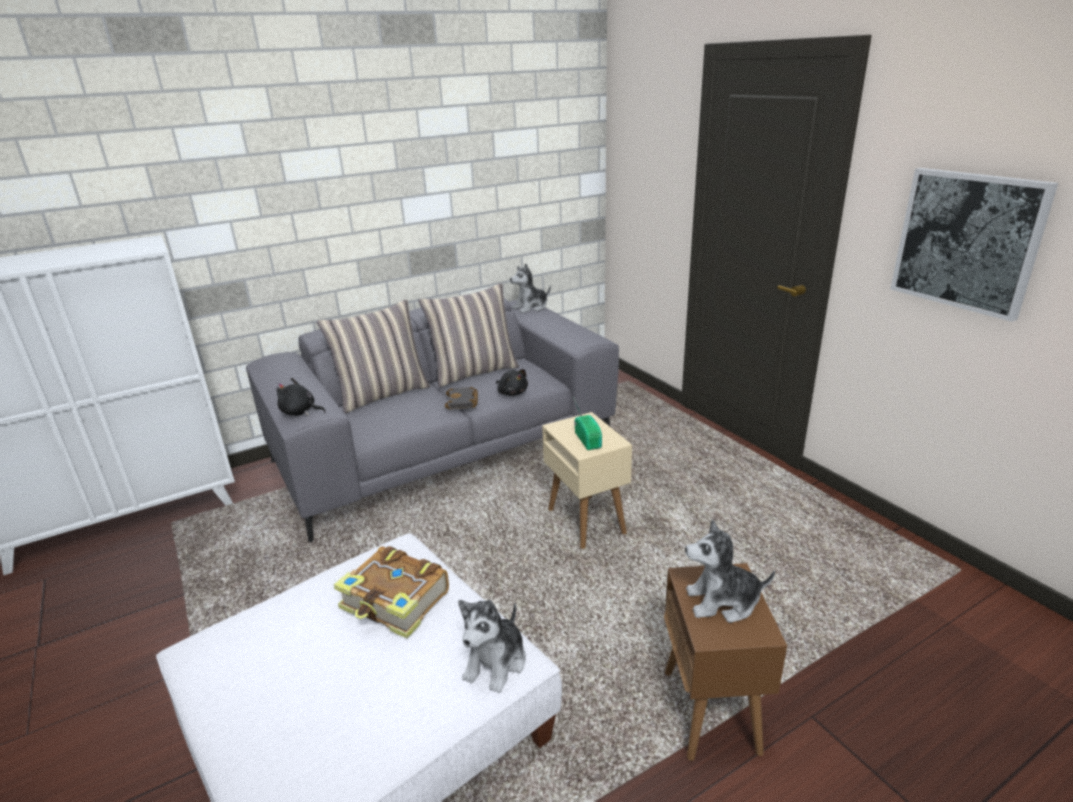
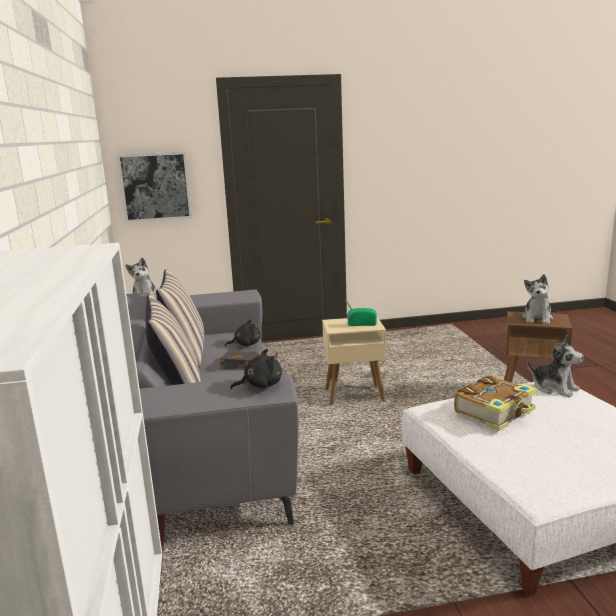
camera: 70 degrees left, 10 degrees down
black plush toy [277,378,326,416] -> black plush toy turned 150 degrees counterclockwise [230,349,282,390]
picture [890,168,1058,322] -> picture moved to [117,151,192,222]

